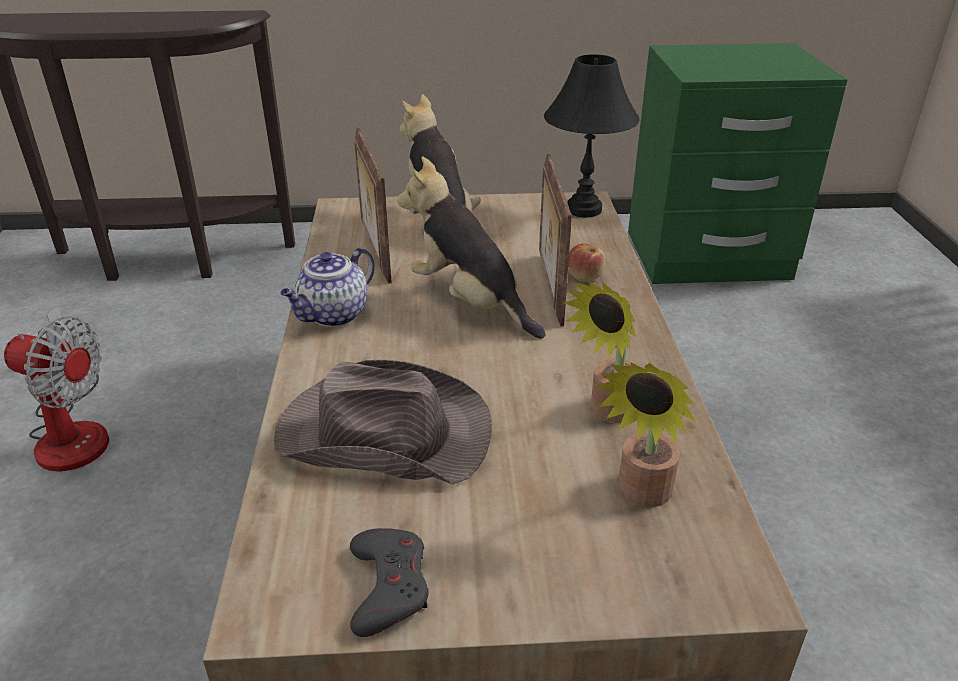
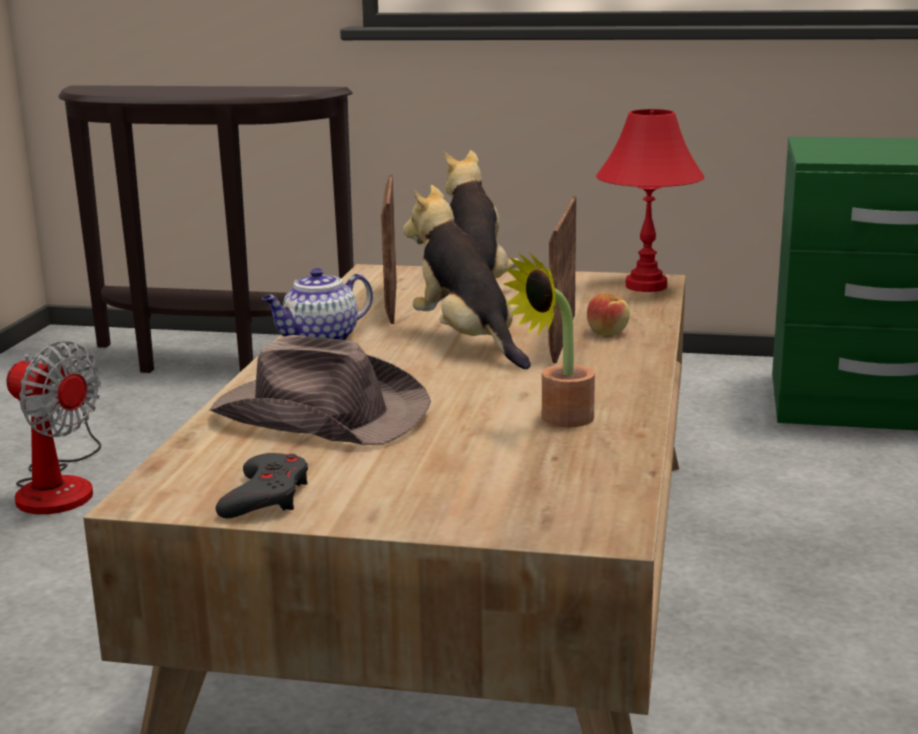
camera: 15 degrees right, 15 degrees down
black table lamp [544,54,639,218] -> red table lamp [596,109,704,292]
potted plant [595,363,696,507] -> none

